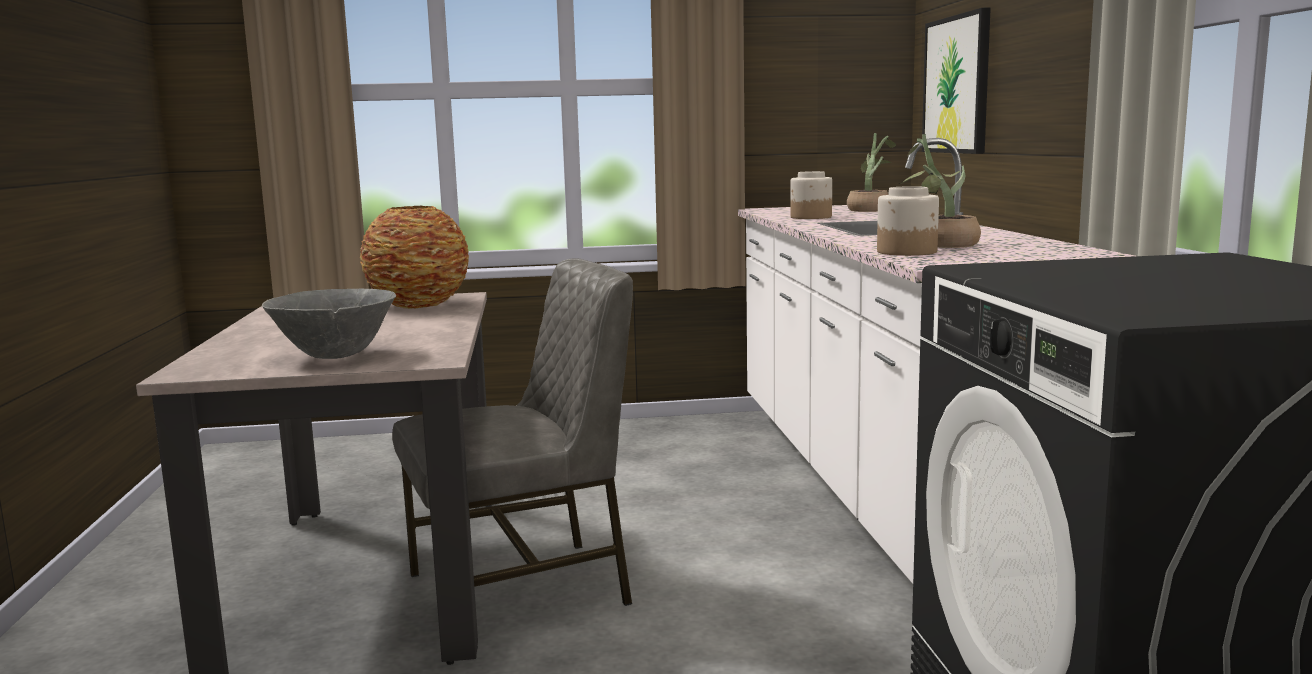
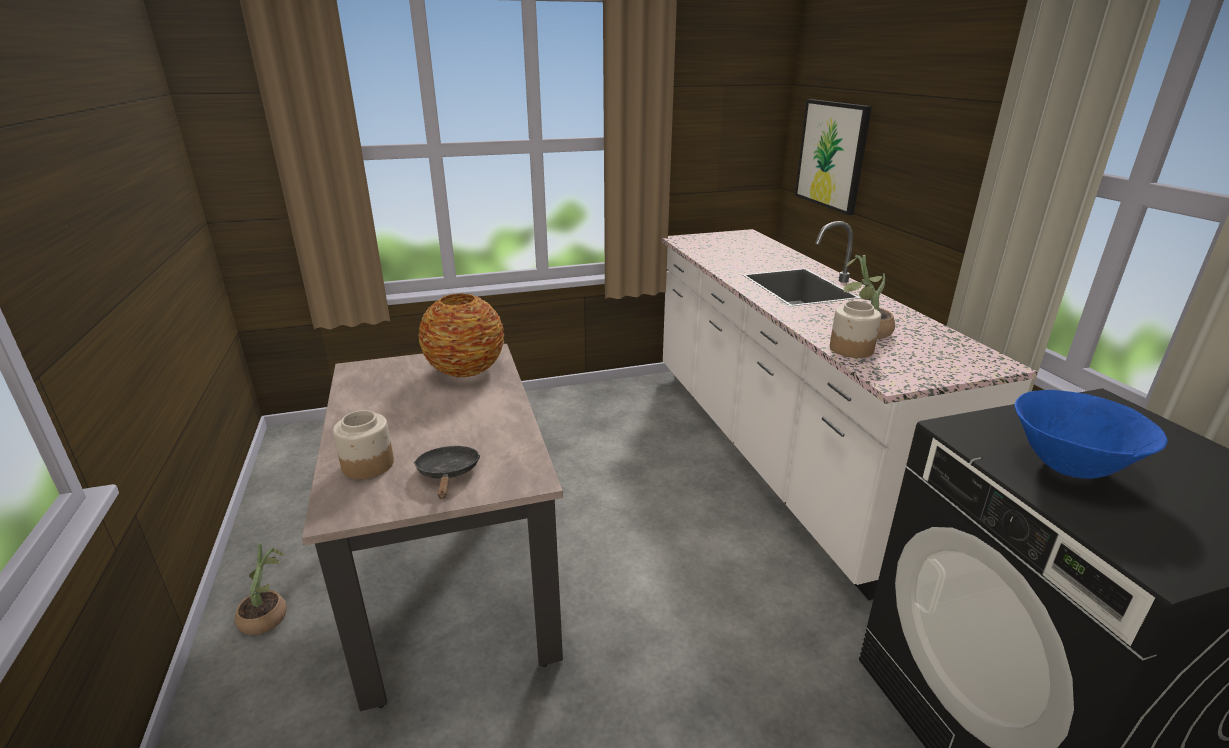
camera: 10 degrees left, 15 degrees up
grey bowl [262,288,396,359] -> black frying pan [414,446,480,499]
grey chair [392,258,633,606] -> none
jar [790,171,832,219] -> jar moved to [333,410,394,479]
potted plant [847,133,896,212] -> potted plant moved to [235,543,287,635]
none -> blue bowl [1015,390,1168,479]

